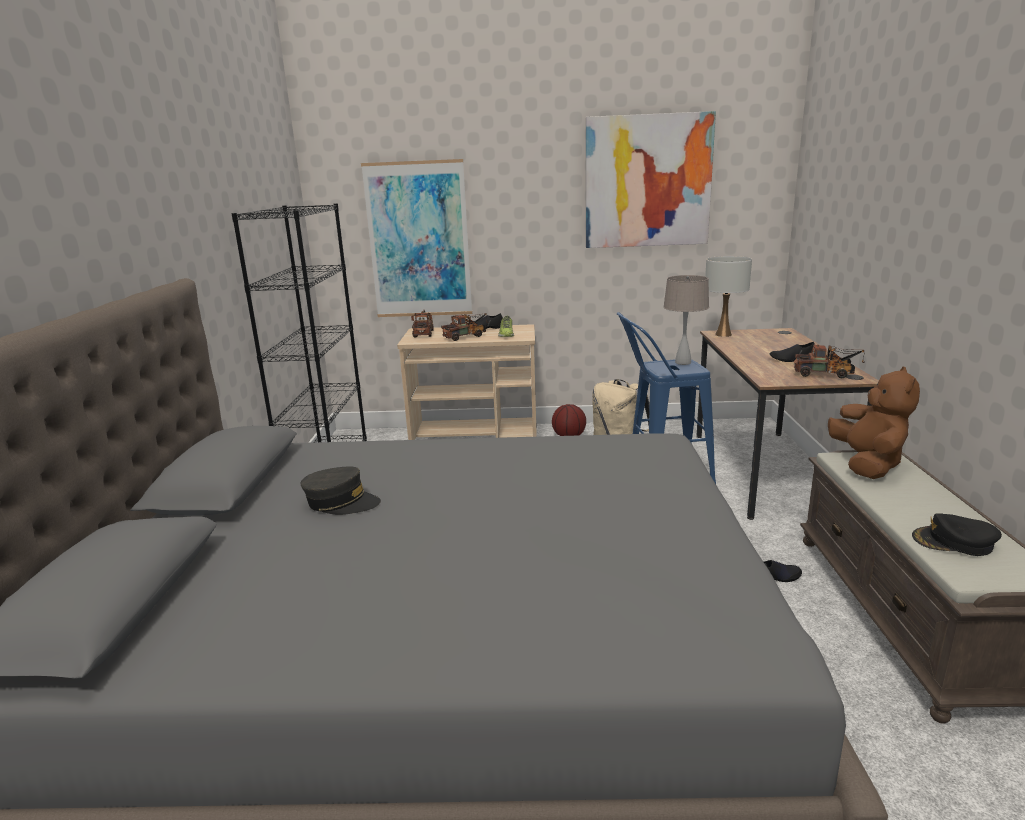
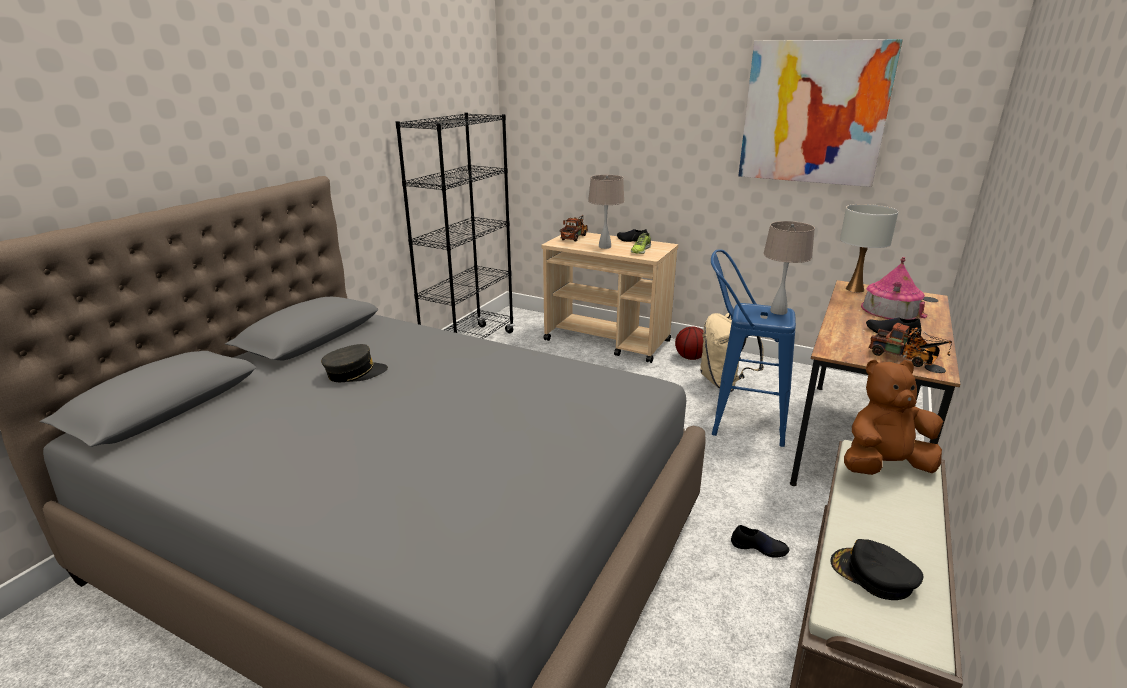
camera: 25 degrees right, 5 degrees up
grey cap [301,466,381,515] -> grey cap turned 60 degrees counterclockwise [321,344,388,382]
picture [361,159,472,317] -> none
toy truck [441,313,488,341] -> beige table lamp [588,175,624,249]
brown plush toy [828,367,920,479] -> brown plush toy turned 135 degrees counterclockwise [844,359,943,475]
none -> toy house [861,257,928,320]

